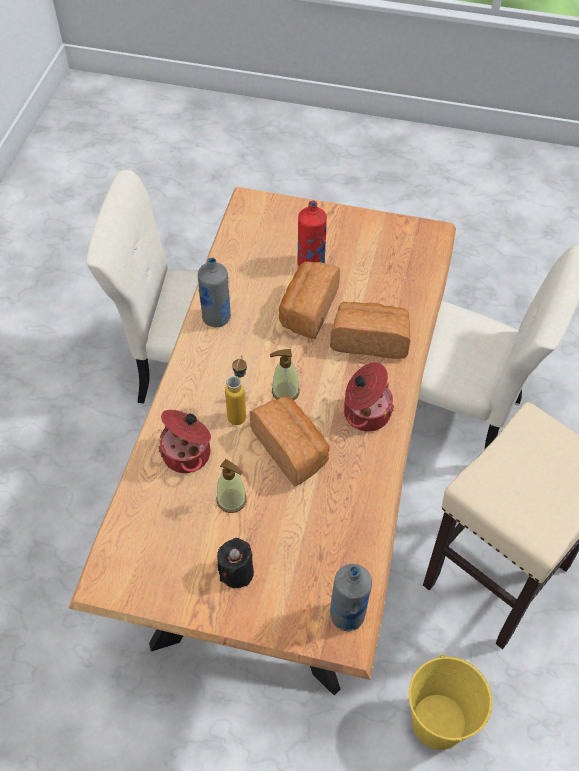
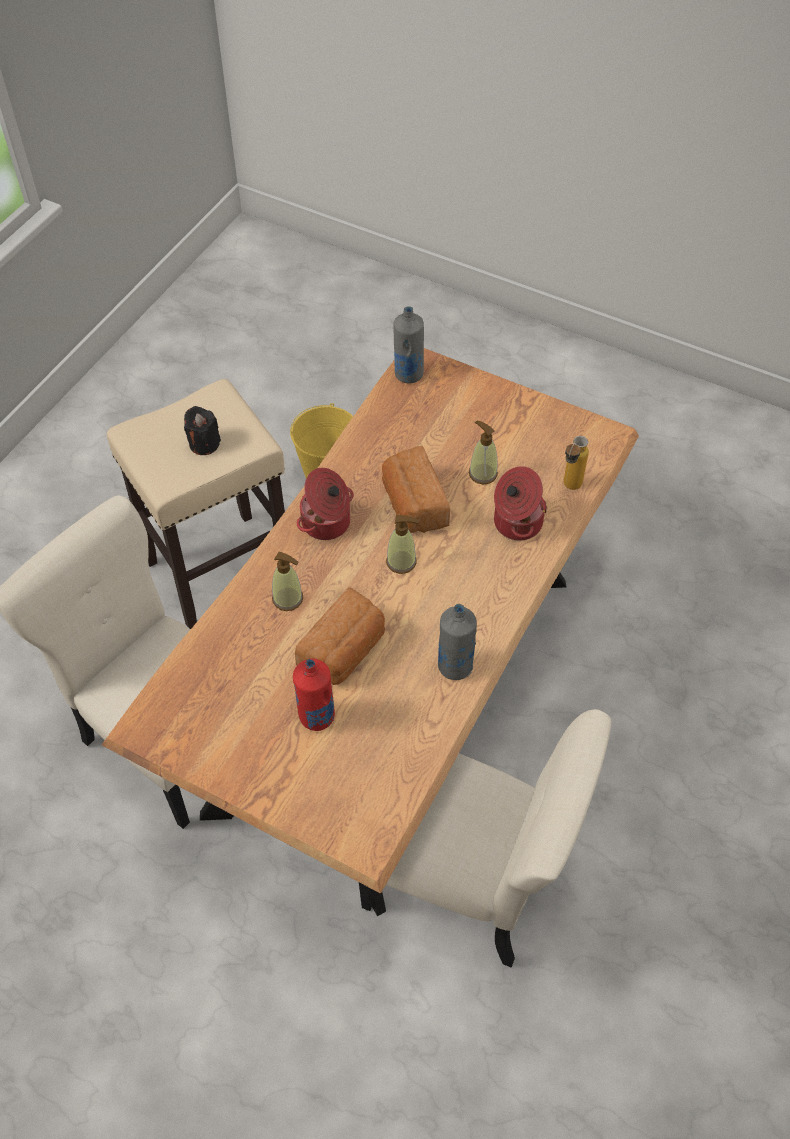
camera: 165 degrees left, 0 degrees up
black candle [217,538,254,588] -> black candle moved to [184,406,221,455]
bottle [225,356,247,425] -> bottle moved to [563,436,589,490]
bread [330,302,410,359] -> soap dispenser [272,552,303,611]

